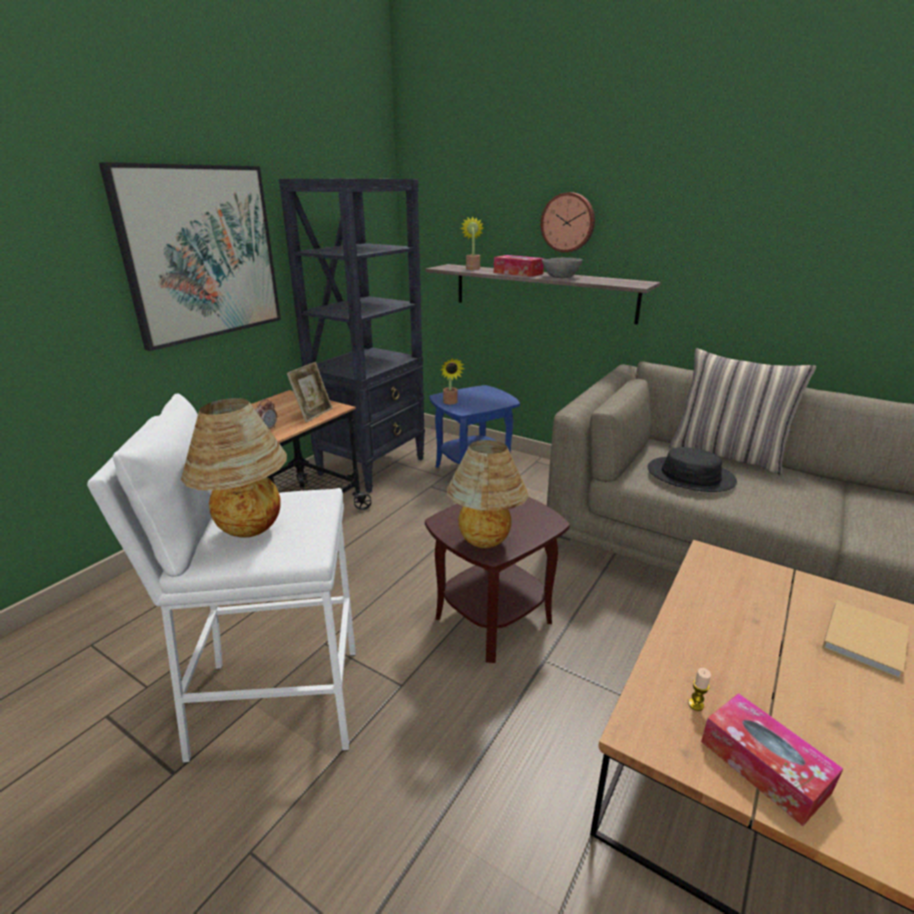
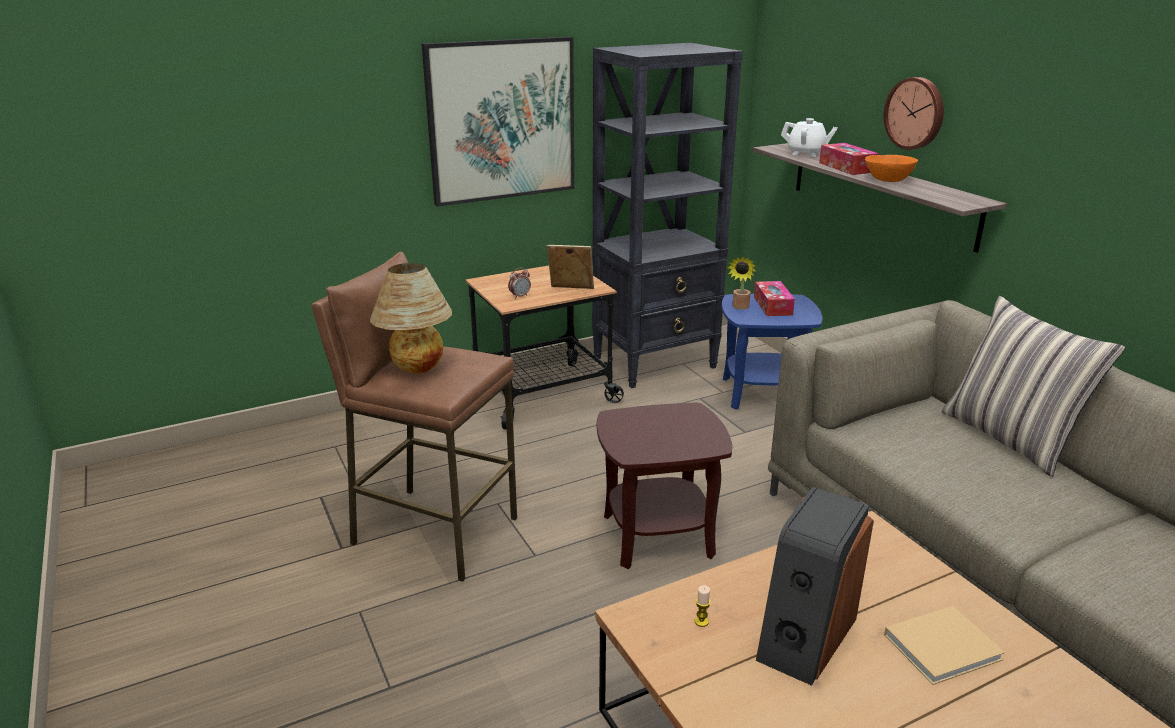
camera: 30 degrees right, 0 degrees up
white stool [87,394,356,763] -> brown stool [312,252,517,582]
picture frame [287,362,332,423] -> picture frame turned 135 degrees counterclockwise [547,245,594,289]
table lamp [447,440,528,548] -> none
potted plant [461,216,484,270] -> white teapot [781,118,838,157]
grey bowl [542,258,583,278] -> orange bowl [865,155,918,182]
black hat [648,447,737,492] -> none
tissue box [701,693,843,826] -> tissue box moved to [754,281,795,316]
none -> speaker [756,487,874,686]

